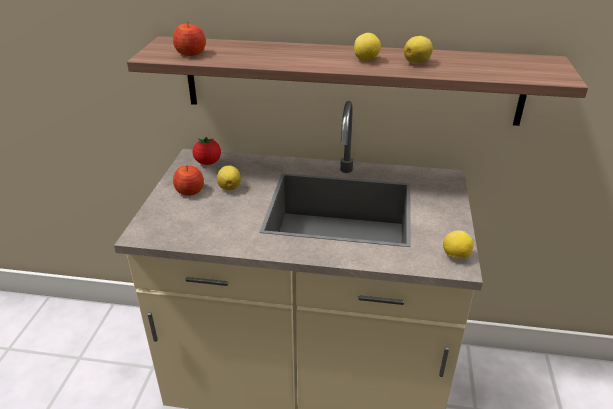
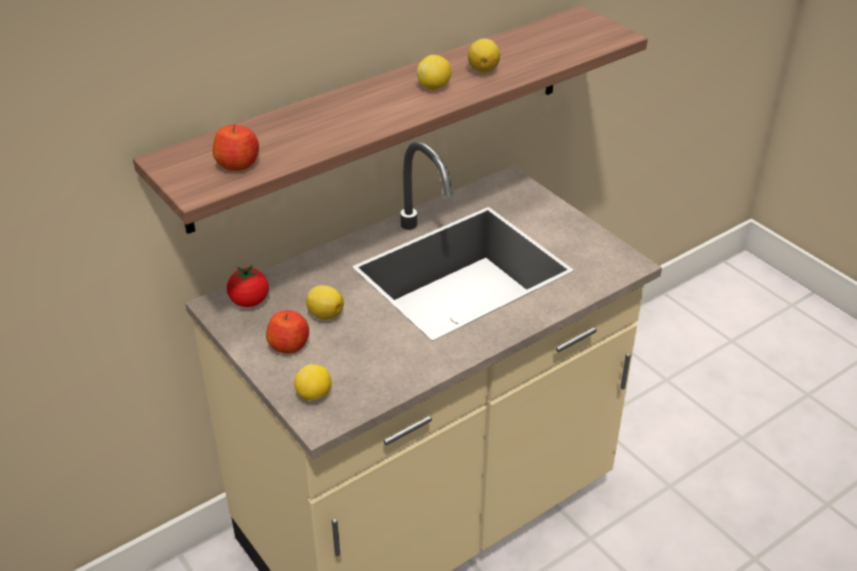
camera: 45 degrees left, 5 degrees up
lemon [443,231,473,259] -> lemon moved to [294,364,332,401]

